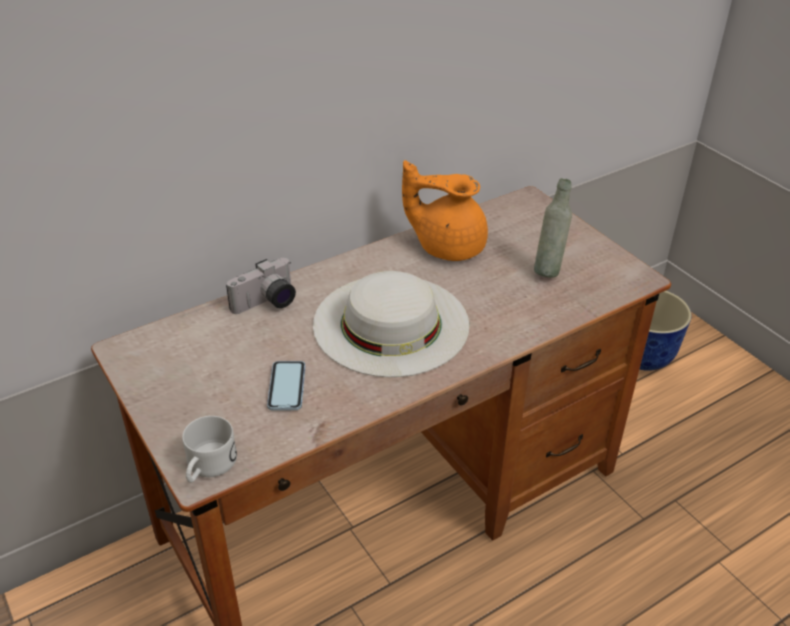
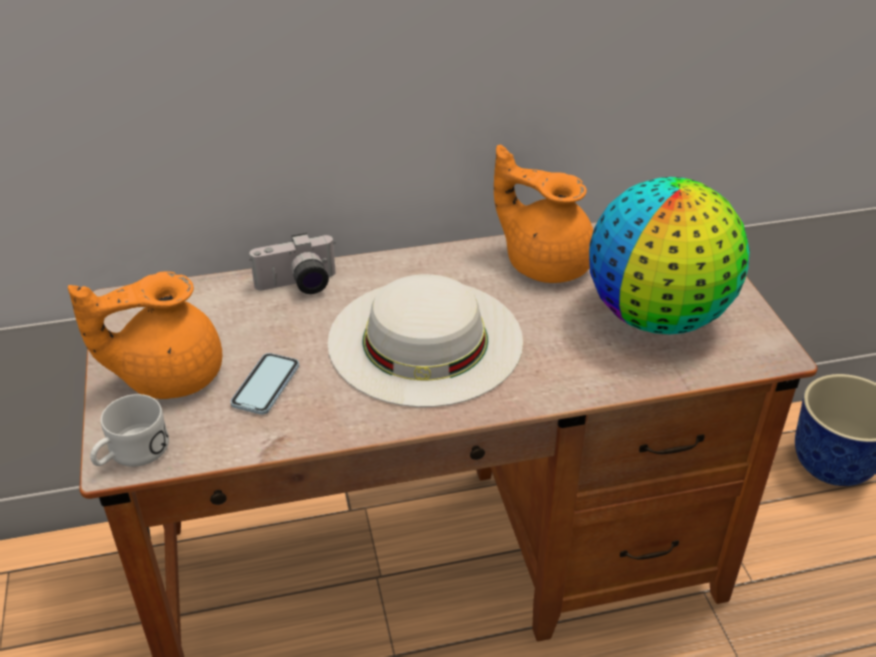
camera: 20 degrees right, 0 degrees up
grey bottle [534,178,572,278] -> globe [589,177,750,334]
none -> orange teapot [68,271,222,399]

